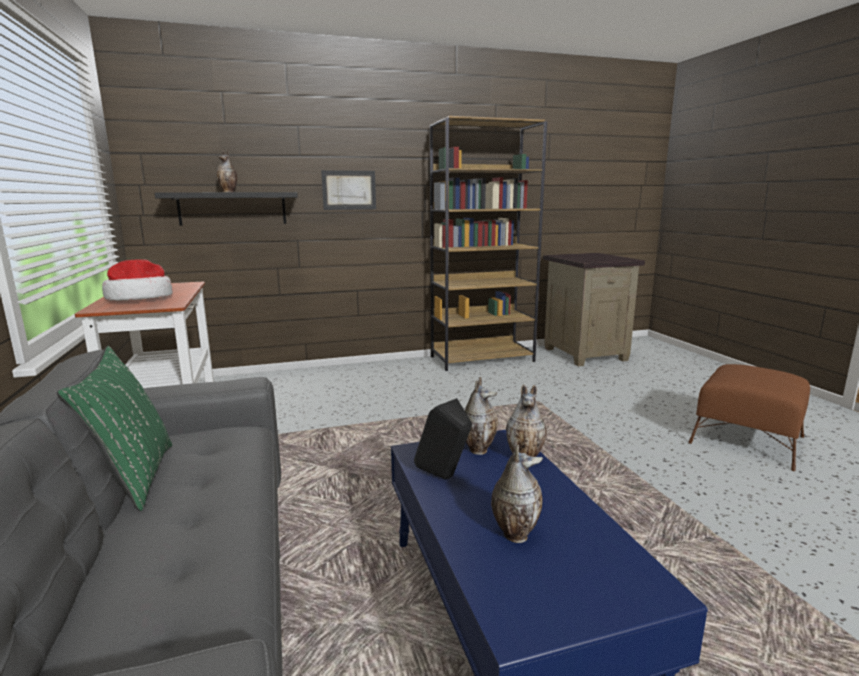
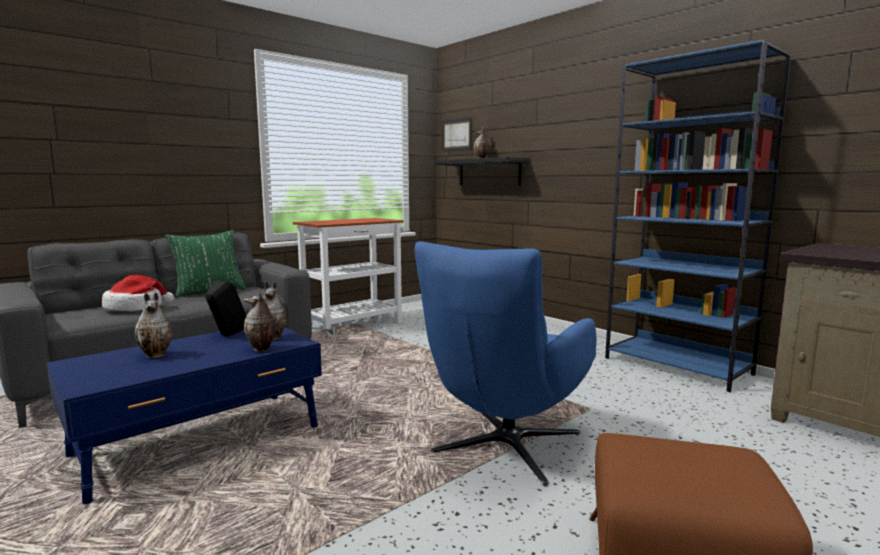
camera: 65 degrees right, 5 degrees down
hat [102,259,173,301] -> hat moved to [102,275,174,311]
picture [321,170,376,210] -> picture moved to [442,117,472,152]
brown bookcase [430,116,547,371] -> blue bookcase [605,40,791,392]
none -> blue armchair [415,241,597,486]

